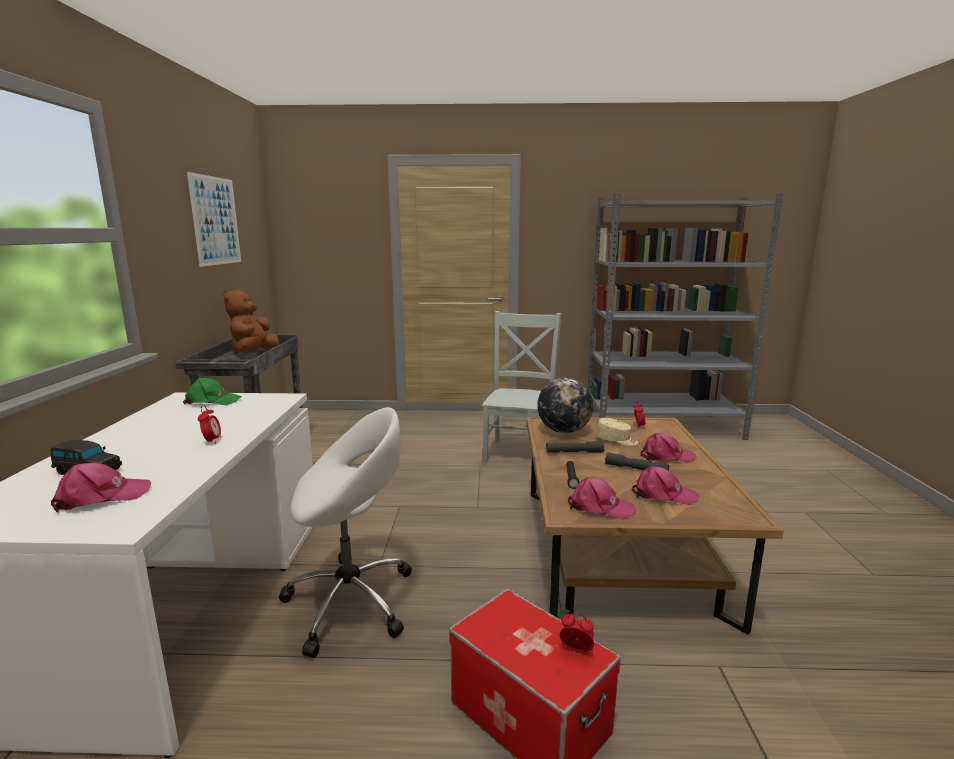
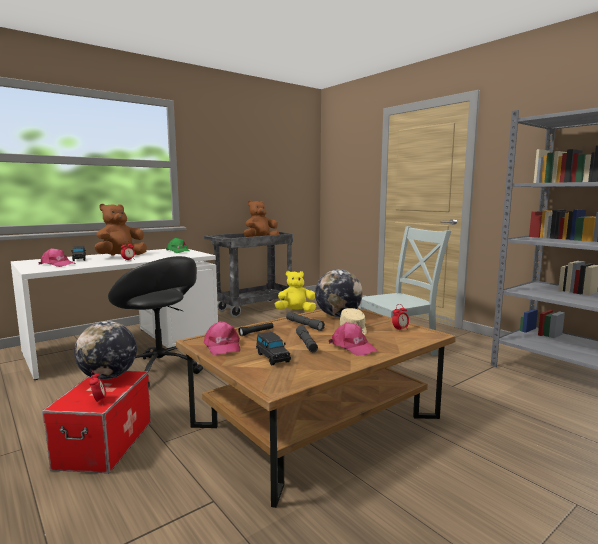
camera: 50 degrees right, 5 degrees down
picture [187,172,241,267] -> none
white office chair [279,407,412,658] -> black office chair [108,256,203,387]
pink cap [631,466,699,505] -> black toy car [256,332,291,365]
none -> globe [74,321,137,380]
none -> brown plush toy [94,204,147,255]
none -> yellow plush toy [275,271,316,312]

